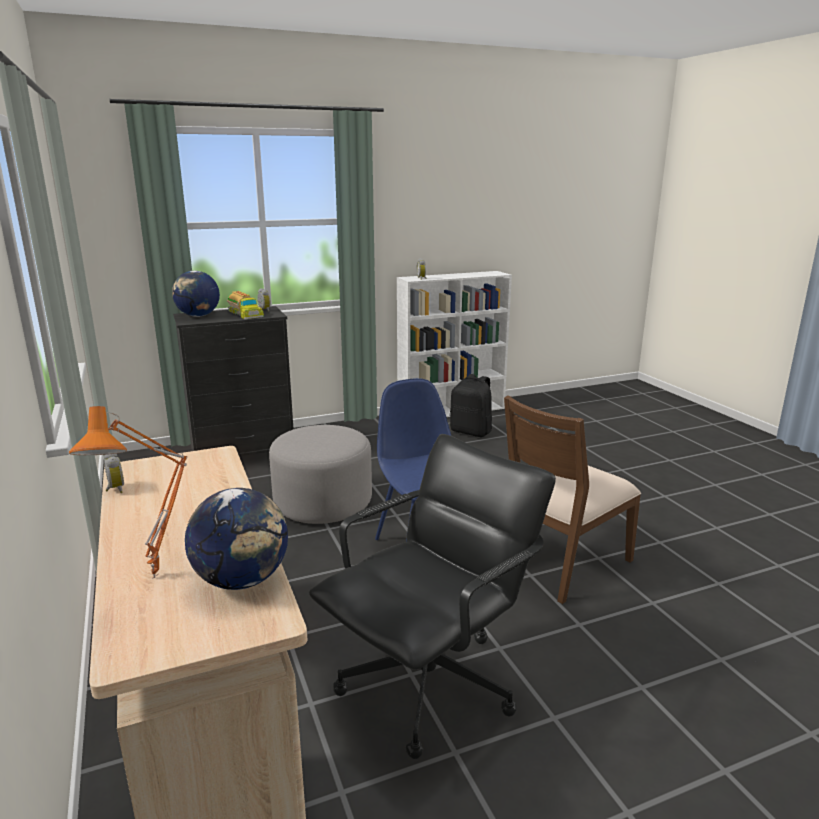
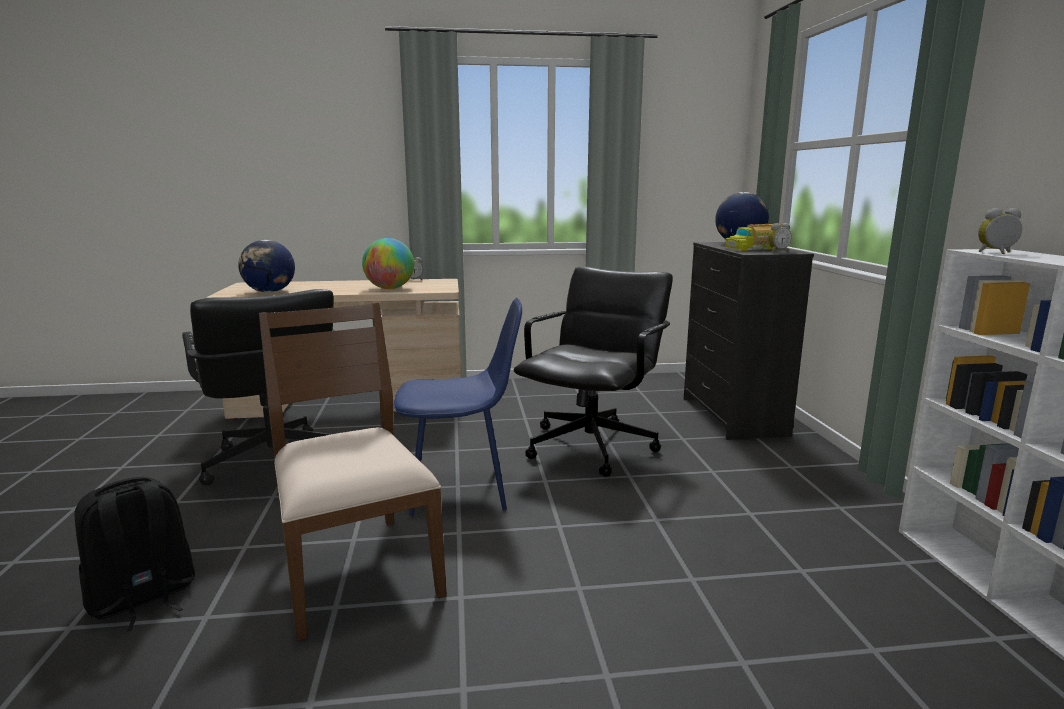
camera: 105 degrees right, 5 degrees down
orange table lamp [69,406,187,579] -> none
grey ottoman [269,425,372,524] -> black office chair [514,267,673,477]
black backpack [450,374,492,437] -> black backpack moved to [74,477,195,632]
none -> globe [362,238,414,289]

